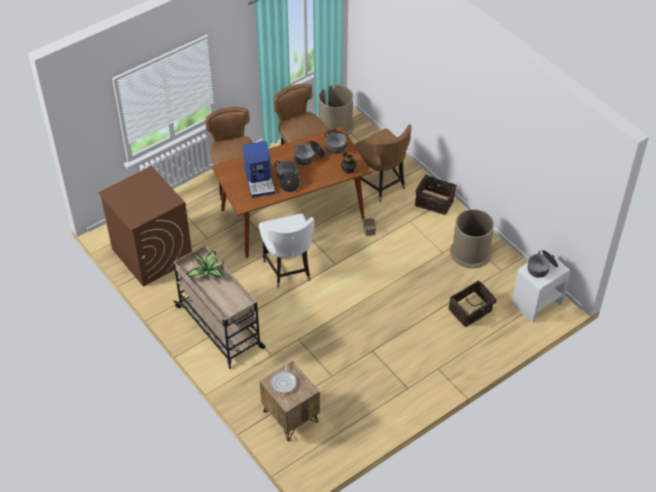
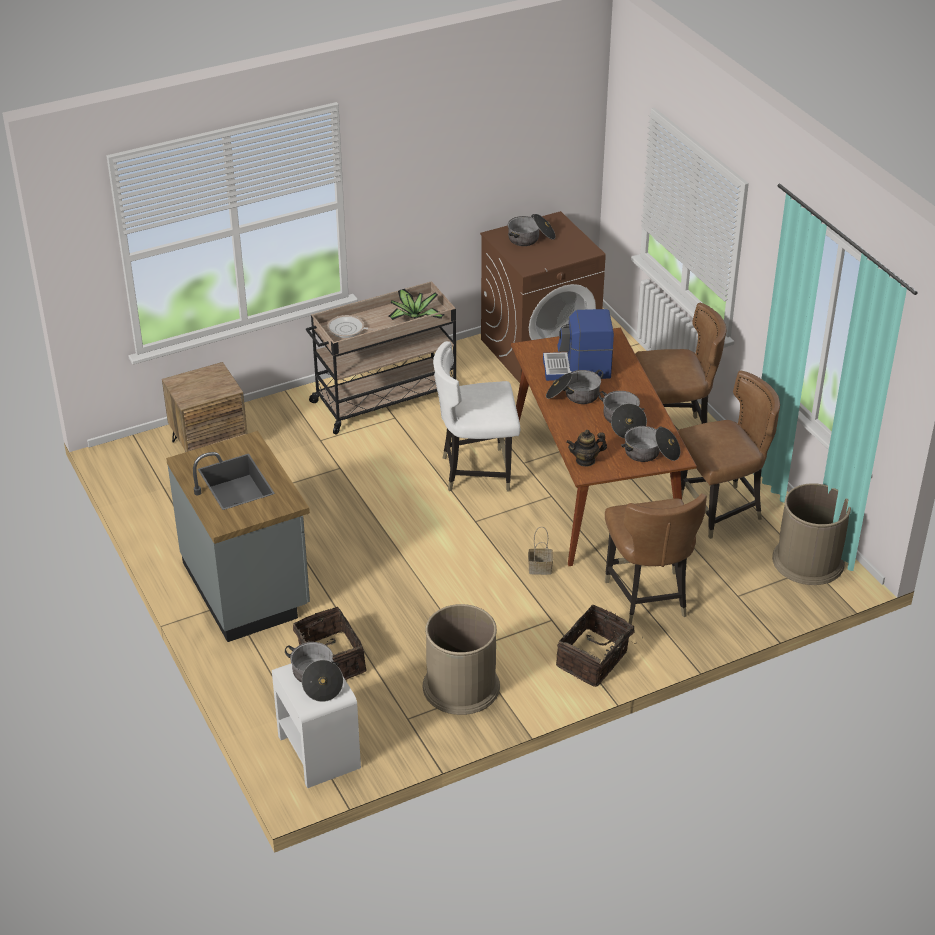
camera: 100 degrees right, 10 degrees down
frying pan [270,359,297,393] -> frying pan moved to [327,315,378,338]
brown chair [354,125,412,202] -> brown chair turned 75 degrees counterclockwise [605,493,707,624]
none -> grey counter [166,431,310,642]
none -> cooking pot [508,214,556,246]

